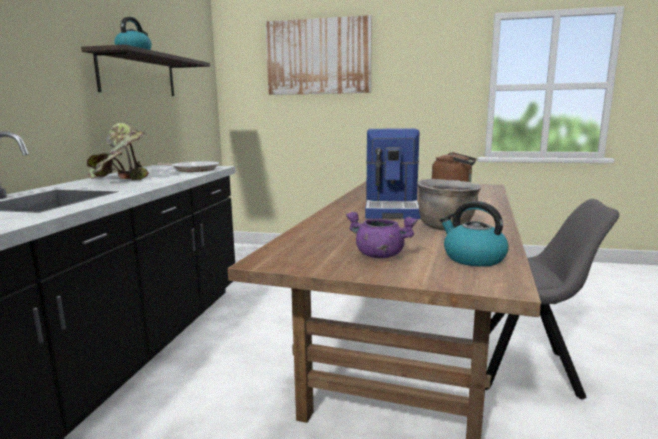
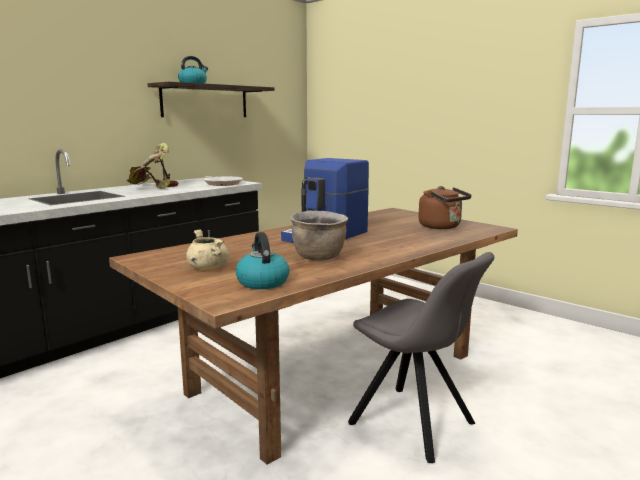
camera: 30 degrees right, 0 degrees up
picture [265,15,372,95] -> none
purple cooking pot [346,212,417,259] -> beige cooking pot [186,229,229,270]

